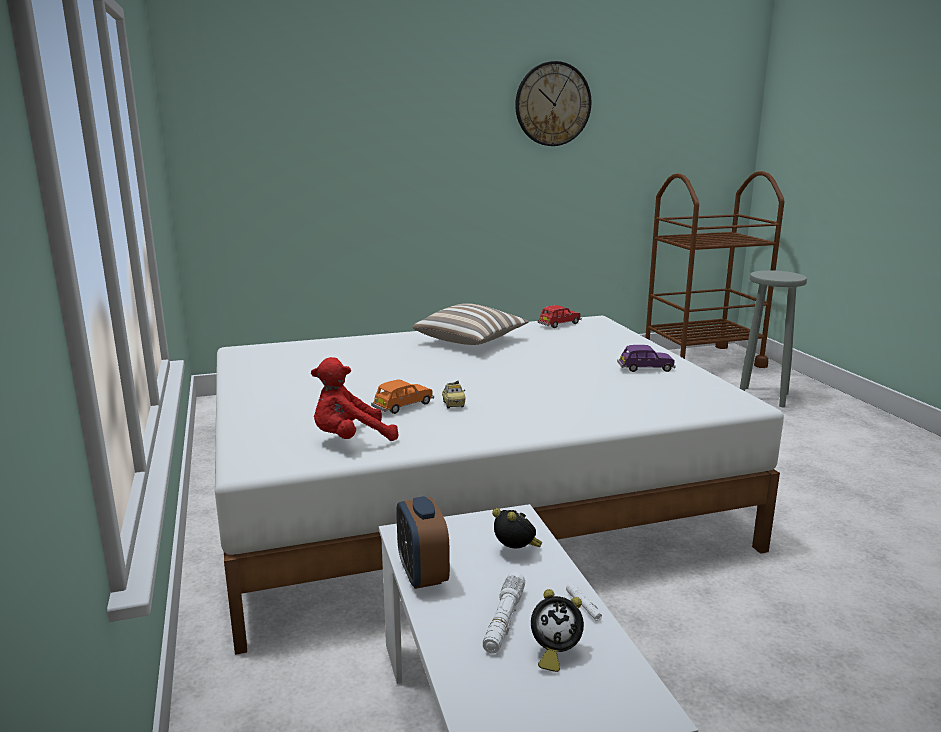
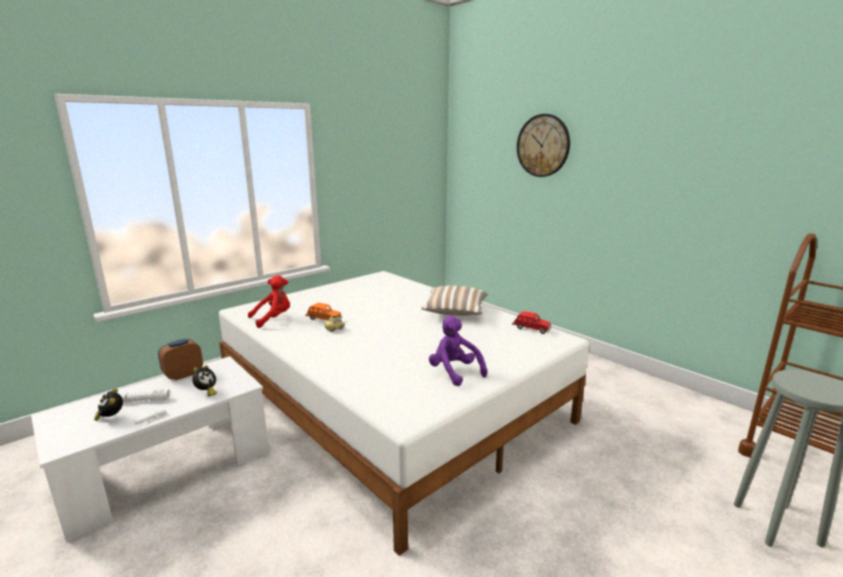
camera: 65 degrees right, 0 degrees up
red plush toy [311,357,399,441] -> red plush toy turned 105 degrees clockwise [248,275,290,328]
wall clock [515,61,591,146] -> wall clock moved to [517,114,570,177]
purple toy car [617,345,676,372] -> purple plush toy [429,316,487,386]

